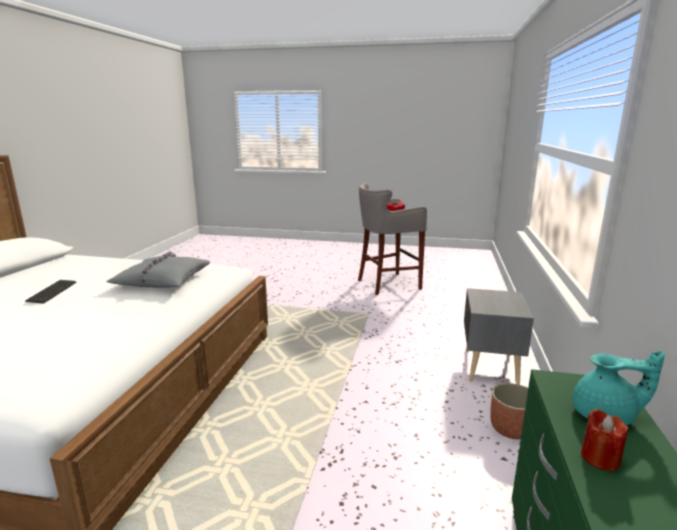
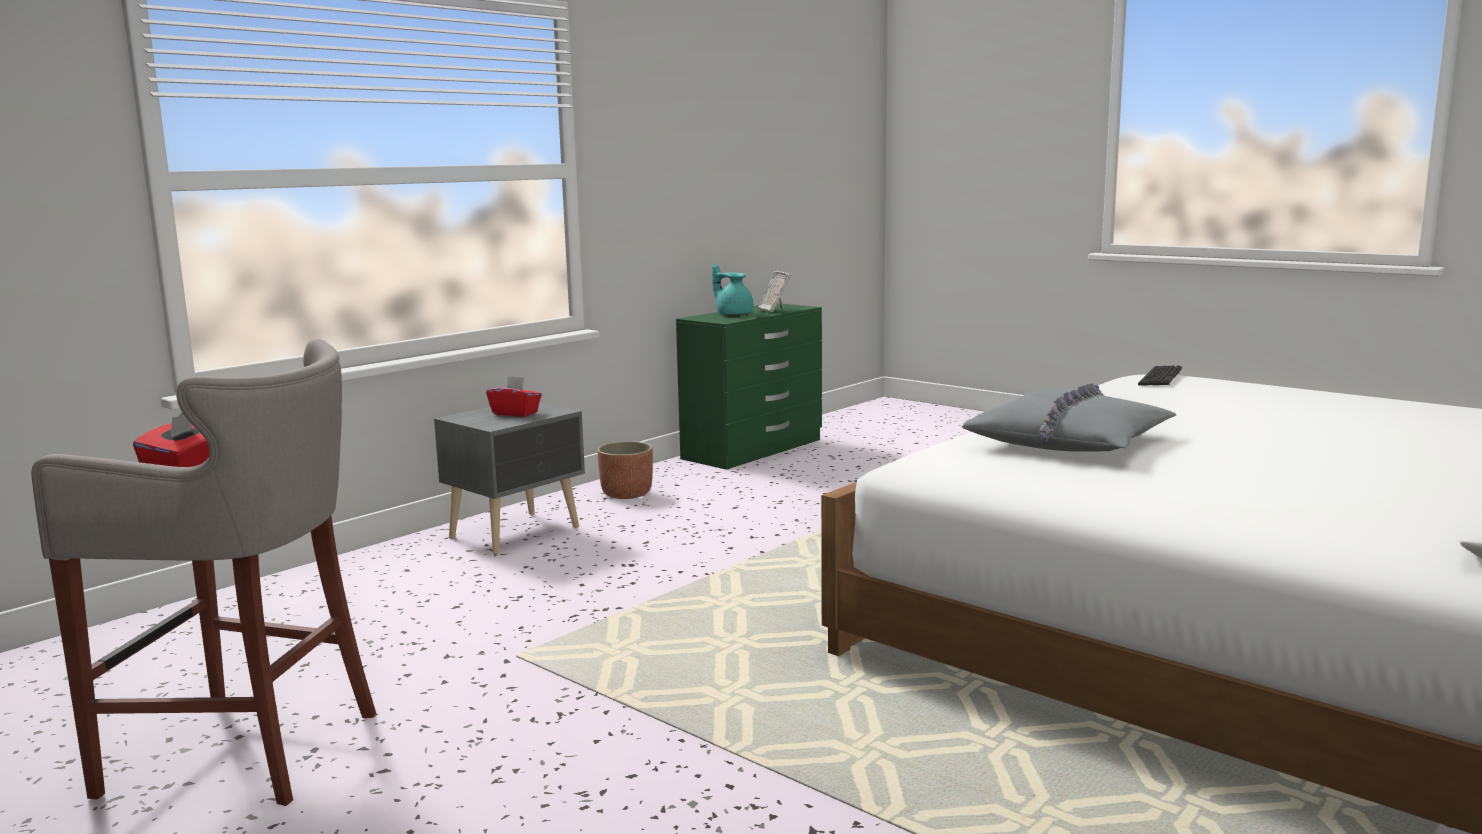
camera: 150 degrees left, 5 degrees down
keyboard [25,280,76,304] -> keyboard moved to [1138,365,1182,386]
red candle [581,409,629,471] -> picture frame [759,271,791,312]
none -> red tissue box [486,376,542,417]

